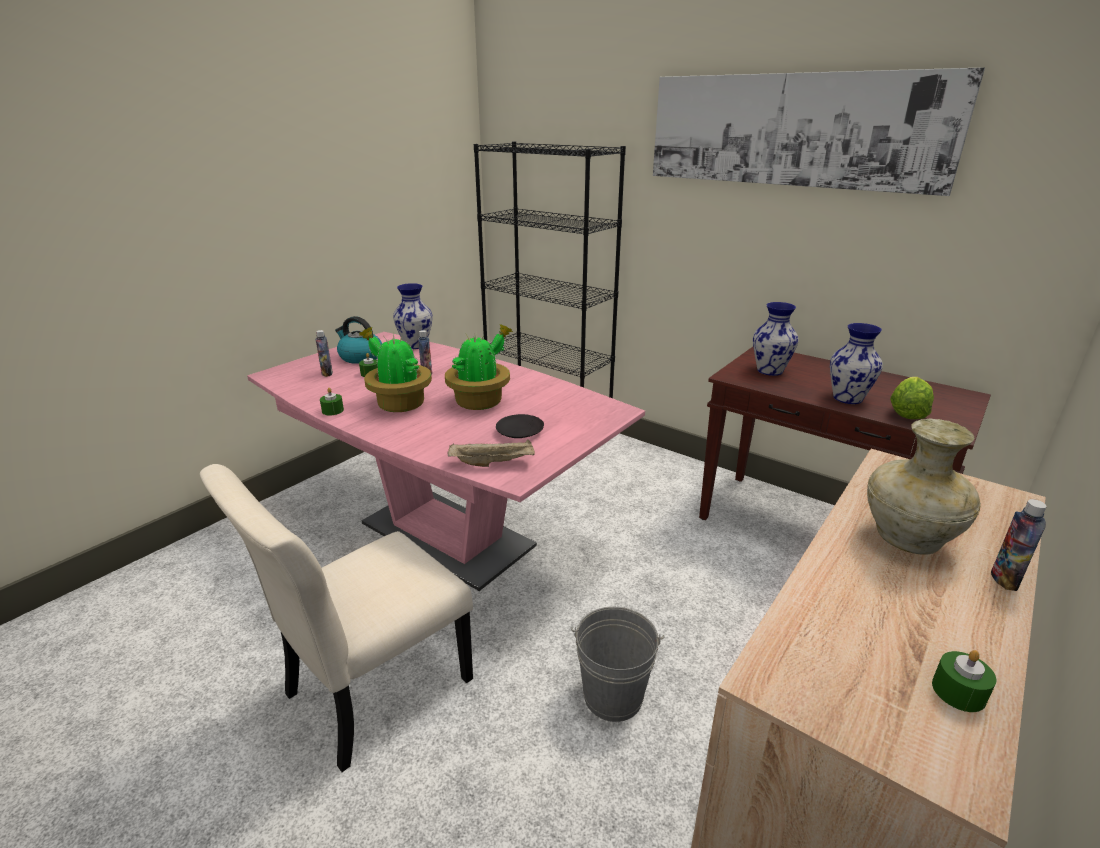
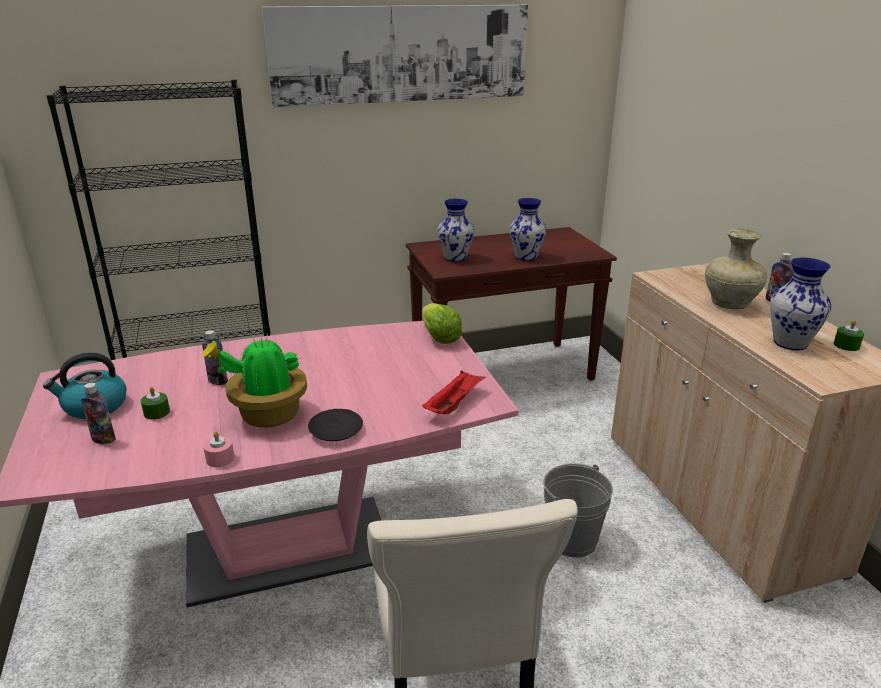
camera: 55 degrees left, 0 degrees up
green candle [320,388,344,415] -> pink candle [203,431,234,467]
vase [393,283,432,349] -> vase moved to [770,258,831,350]
potted plant [445,324,513,410] -> none
beige tray [448,439,535,467] -> red tray [422,370,486,415]
black plate [496,414,544,438] -> black plate moved to [308,409,363,441]
lettuce [890,377,934,419] -> lettuce moved to [422,303,462,344]

